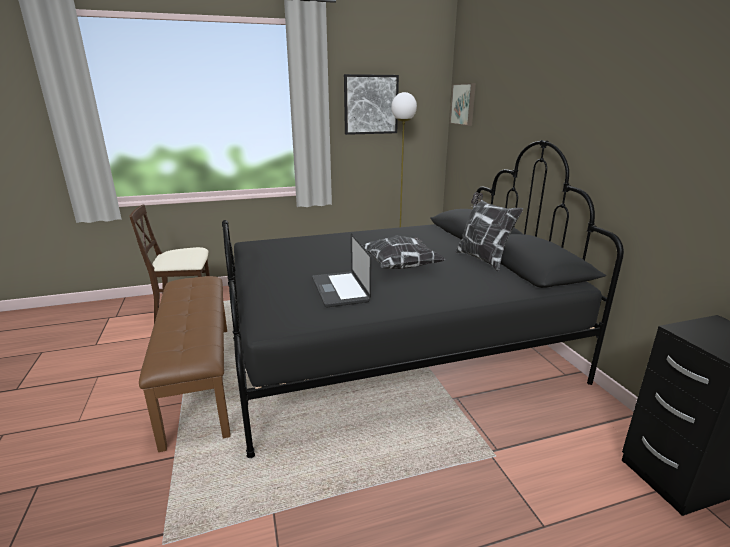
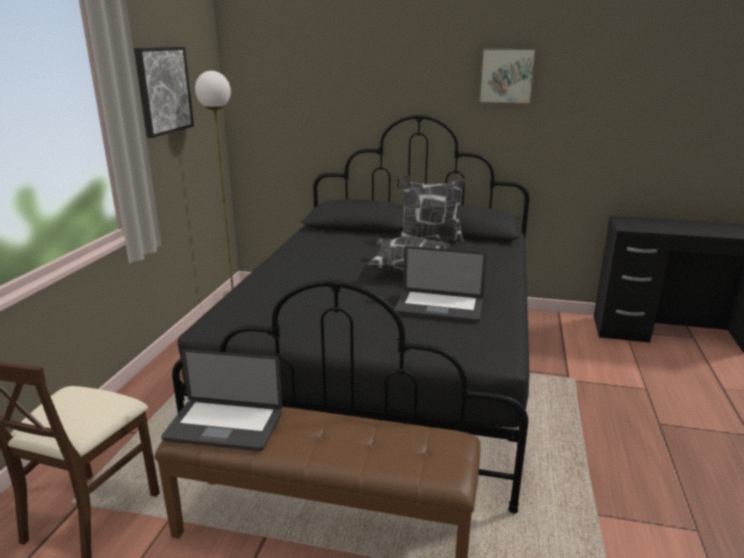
camera: 60 degrees left, 0 degrees up
picture [450,83,476,126] -> picture moved to [478,48,536,104]
none -> laptop [161,349,283,451]

